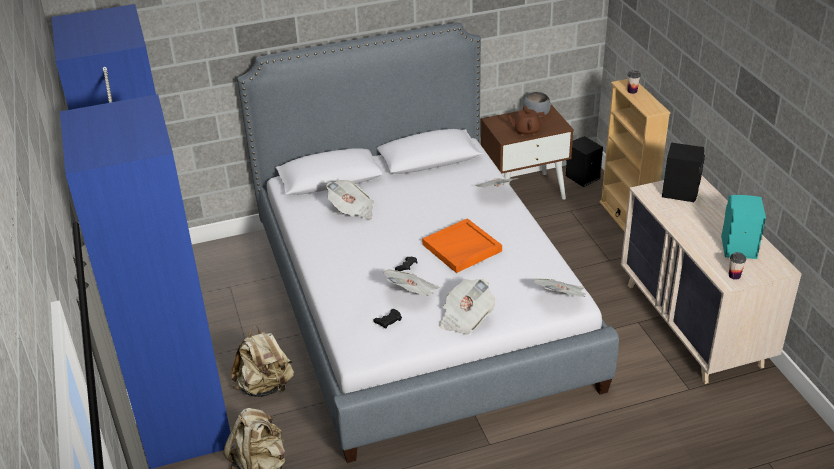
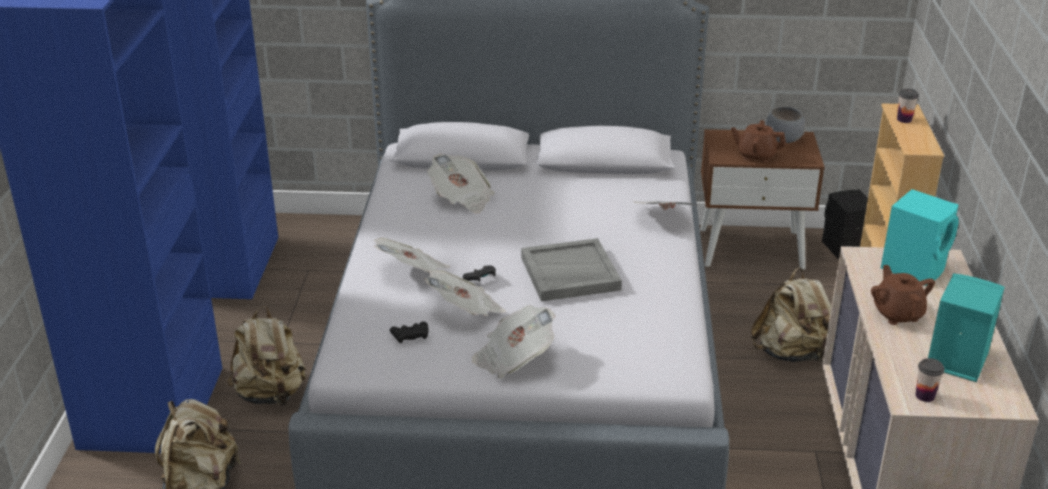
camera: 20 degrees right, 5 degrees down
orange tray [422,218,502,273] -> grey tray [521,238,622,302]
newspaper [534,278,586,297] -> newspaper moved to [374,238,450,272]
black speaker [662,142,705,202] -> turquoise speaker [881,189,959,286]
none -> beige backpack [751,267,831,362]
none -> brown teapot [871,265,935,325]

